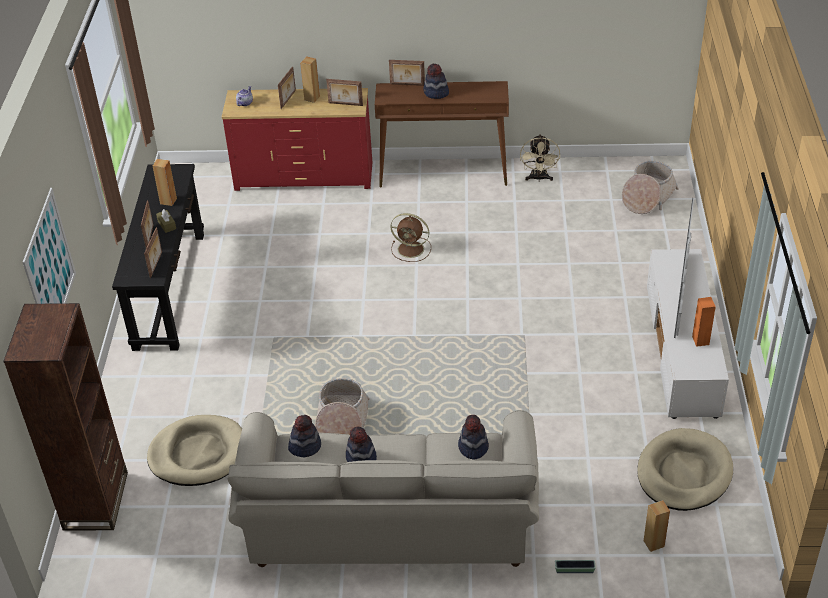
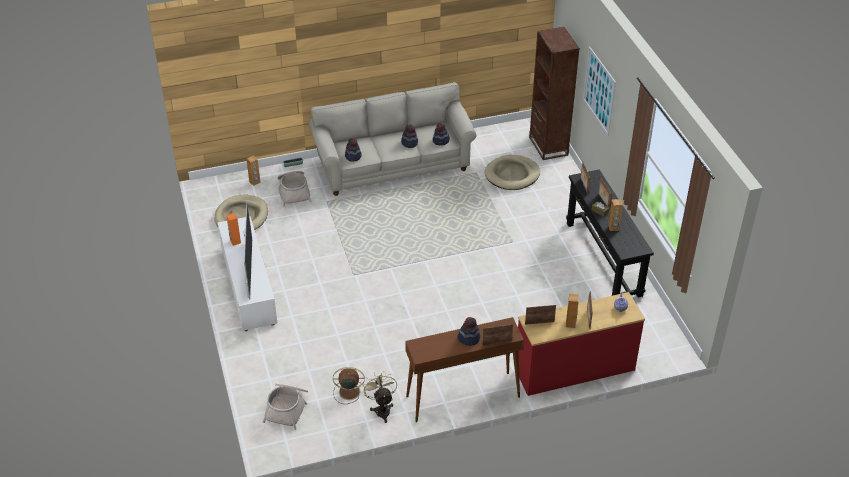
camera: 160 degrees right, 0 degrees up
basket [315,378,370,435] -> basket moved to [277,171,312,207]
brown fan [390,213,431,262] -> brown fan moved to [333,367,366,404]

